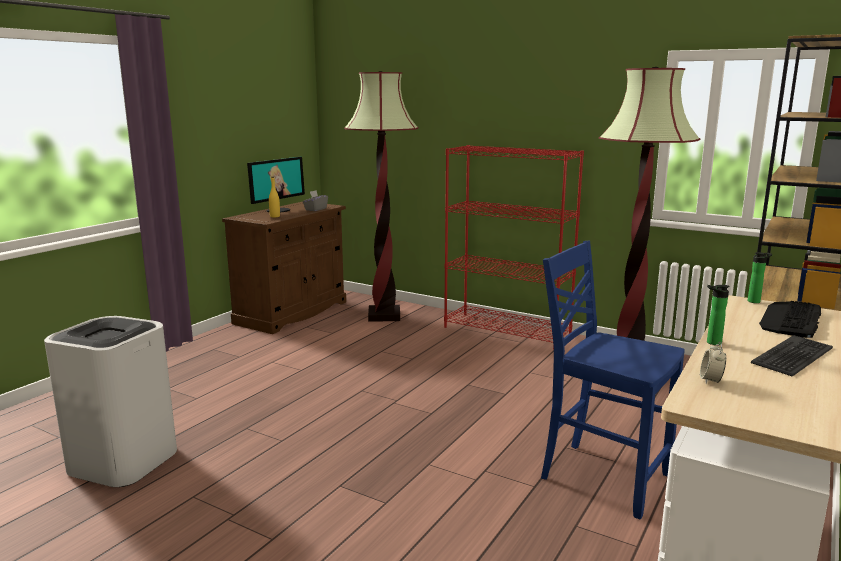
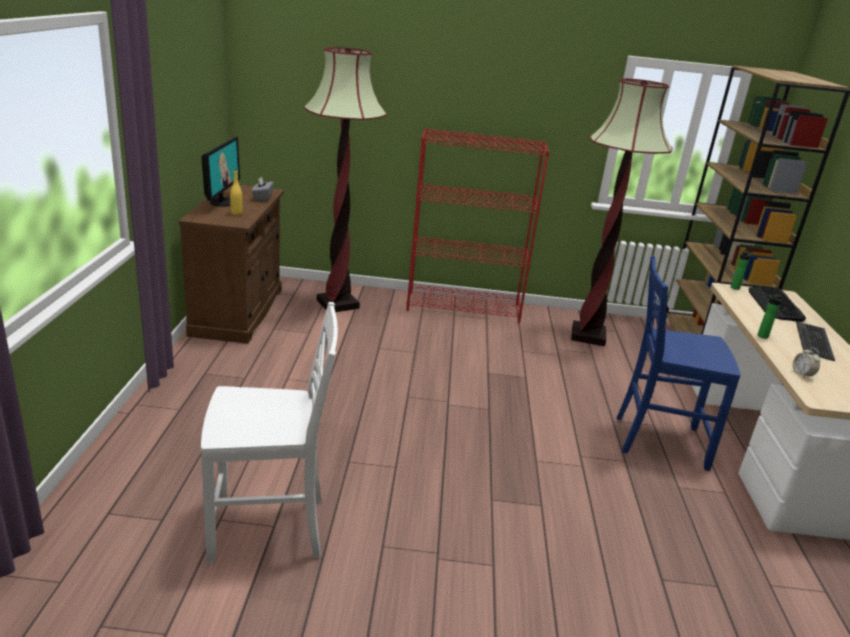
camera: 30 degrees left, 10 degrees up
white trash can [44,316,177,487] -> white chair [201,302,338,564]

